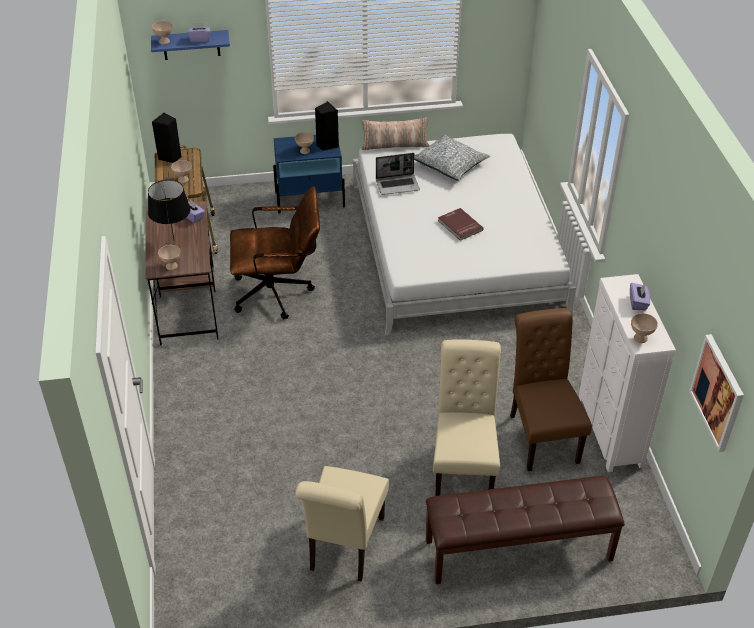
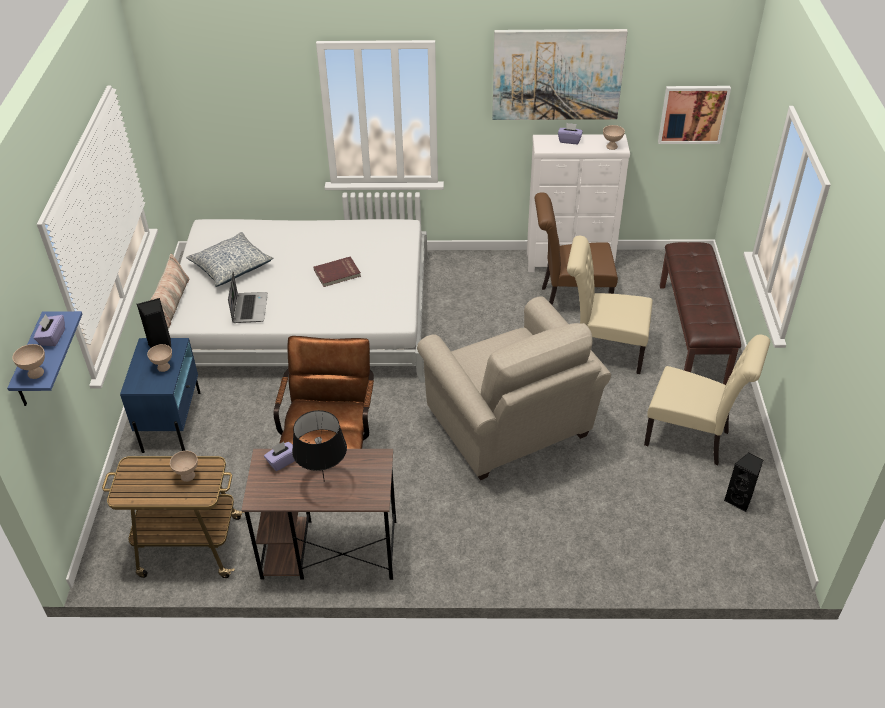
camera: 80 degrees left, 0 degrees up
black speaker [152,112,182,163] -> black speaker moved to [724,452,763,512]
beige bowl [158,245,181,270] -> none
none -> beige armchair [417,296,611,480]
none -> picture [492,29,628,120]

